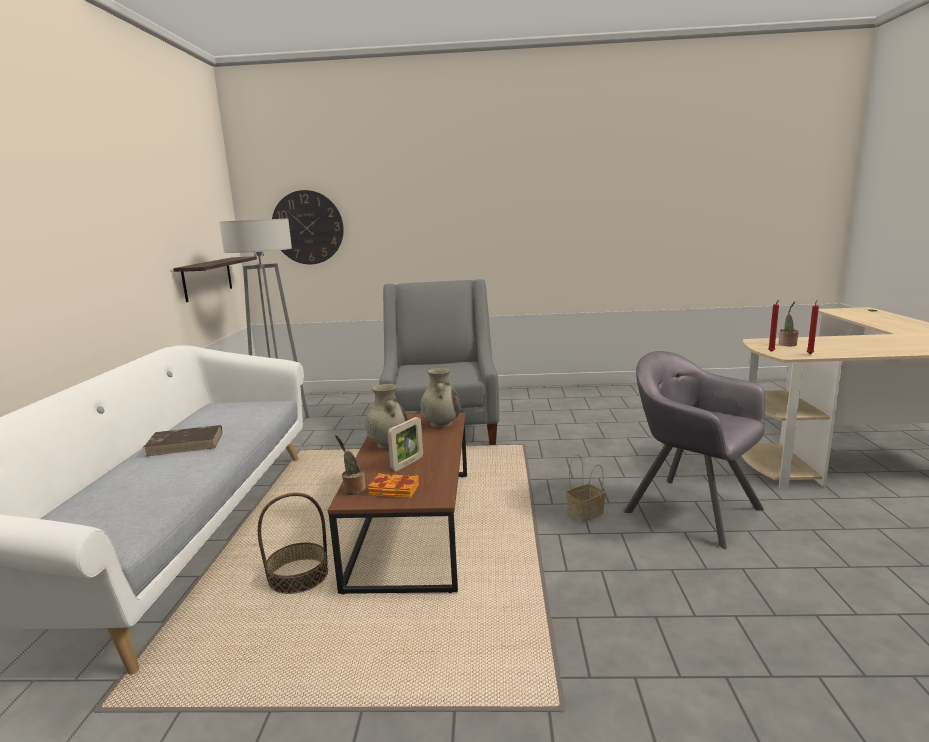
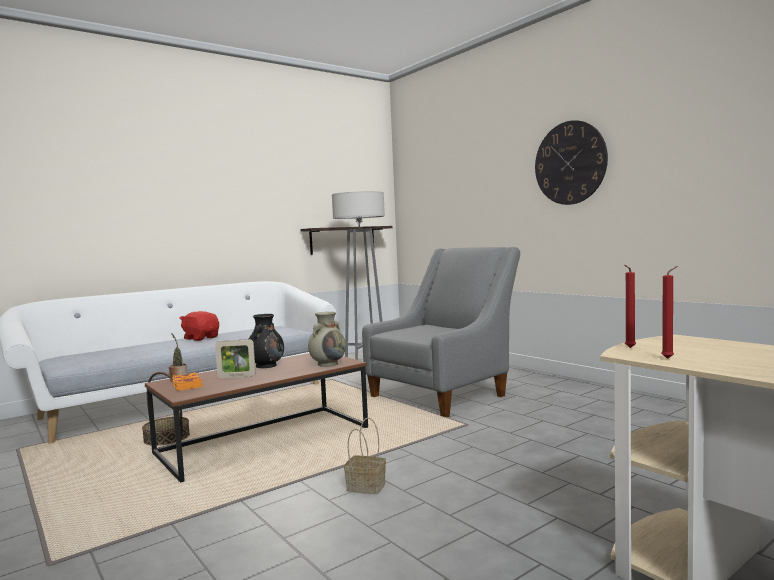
camera: 50 degrees right, 10 degrees down
brown book [144,425,222,457] -> red plush toy [180,311,219,341]
wall clock [272,190,344,264] -> wall clock moved to [535,120,608,205]
beige vase [365,384,409,450] -> black vase [249,314,284,368]
grey armchair [623,351,765,549] -> none
potted plant [779,301,799,346] -> none

